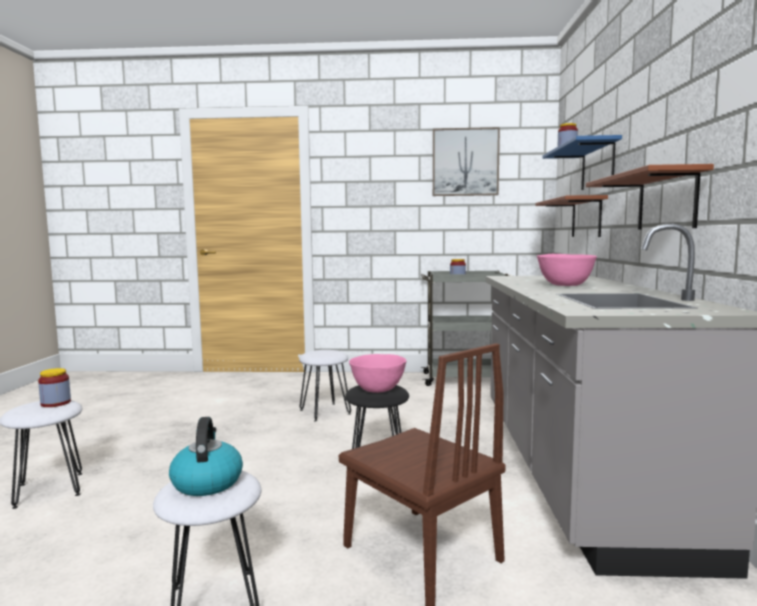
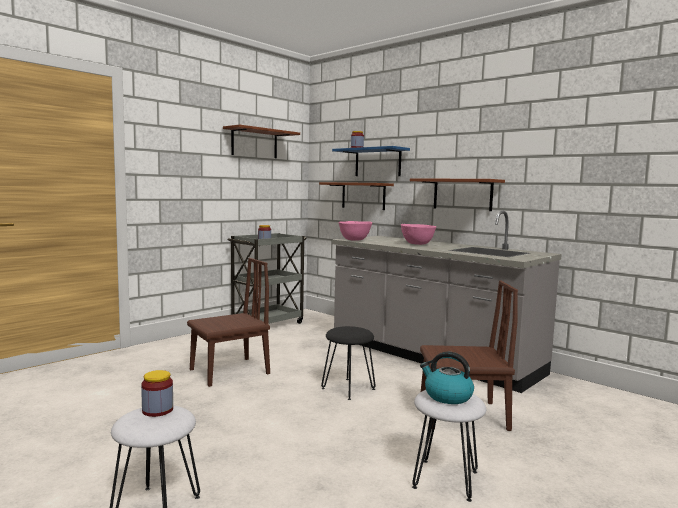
camera: 50 degrees left, 0 degrees up
white stool [299,350,351,421] -> brown chair [187,258,270,387]
pink bowl [349,354,406,393] -> pink bowl moved to [338,221,372,241]
picture [433,127,500,196] -> brown shelf [223,125,300,158]

